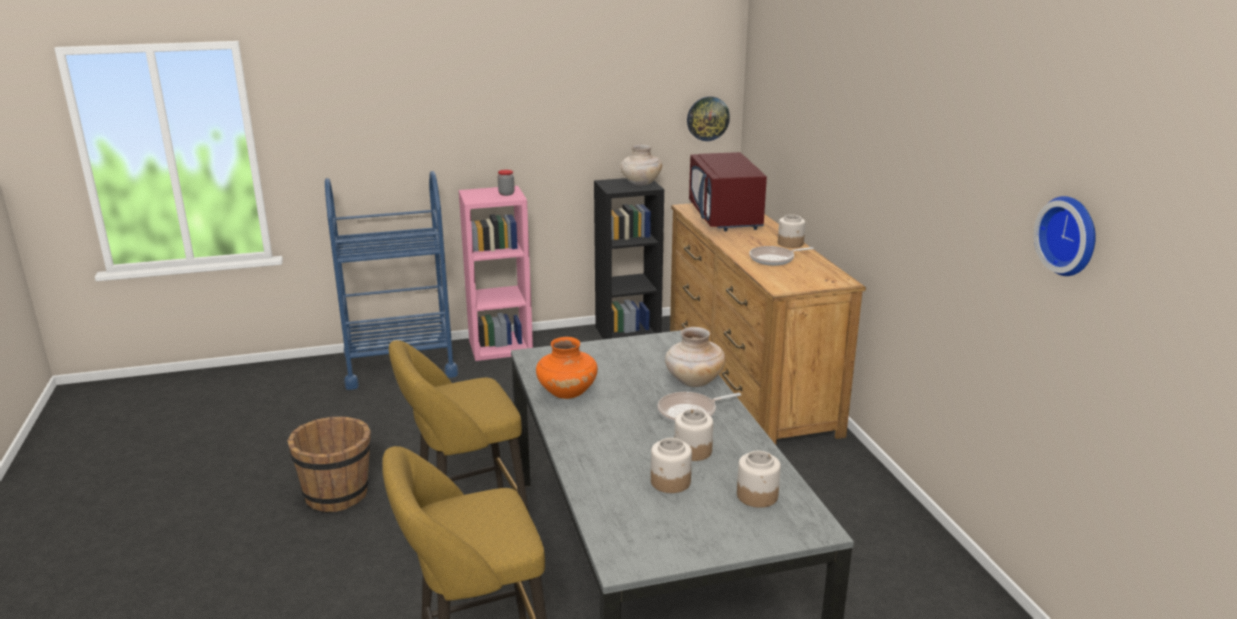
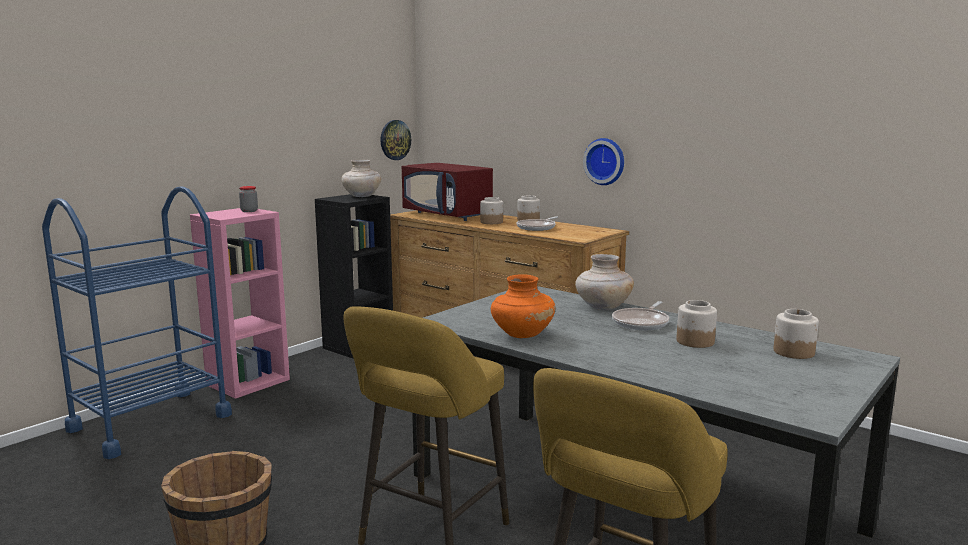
camera: 35 degrees left, 10 degrees down
jar [651,438,692,493] -> jar moved to [480,197,503,224]
wall clock [1034,196,1096,276] -> wall clock moved to [583,138,624,185]

